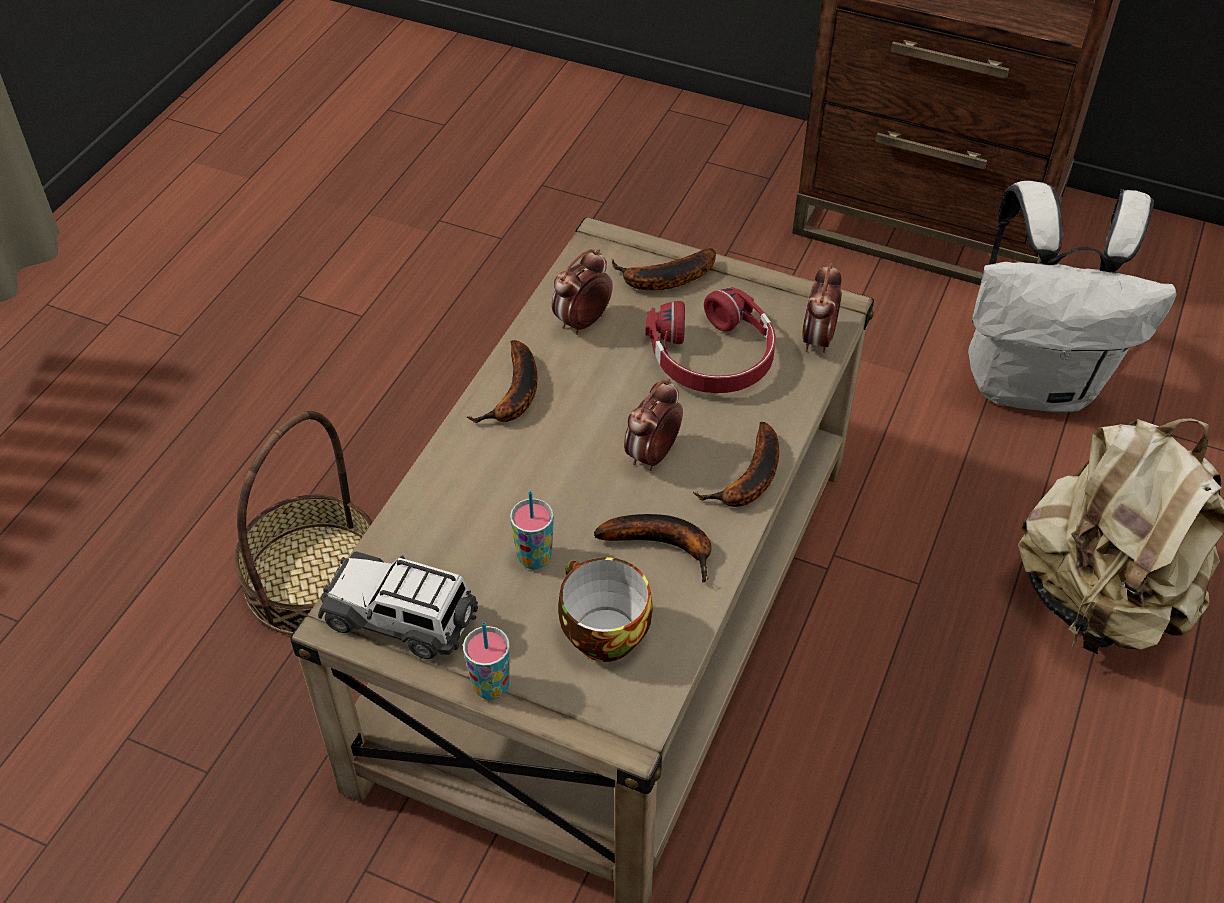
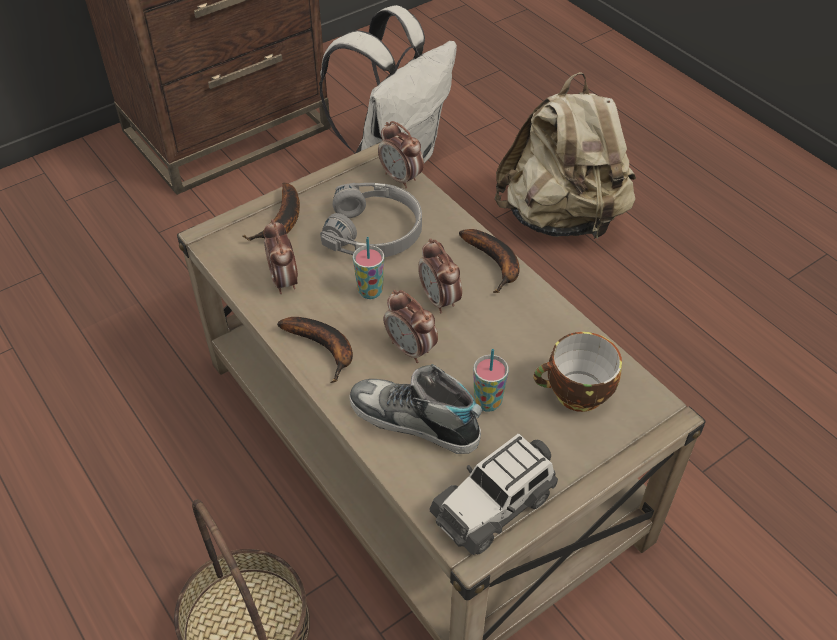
camera: 60 degrees left, 0 degrees up
cup [463,622,510,700] -> cup moved to [353,237,384,299]
banana [594,514,711,583] -> none
red headphones [645,287,776,393] -> grey headphones [320,183,422,257]
none -> shoe [349,364,482,454]
none -> alarm clock [384,290,438,363]

